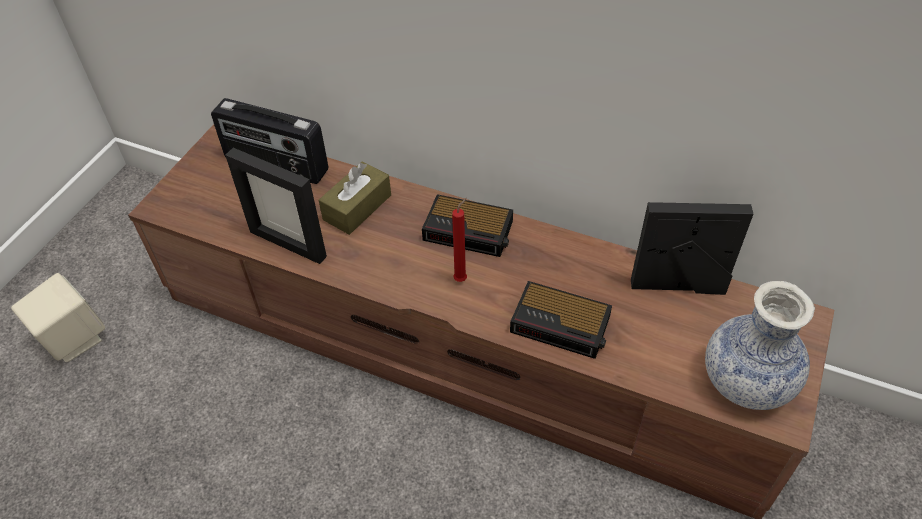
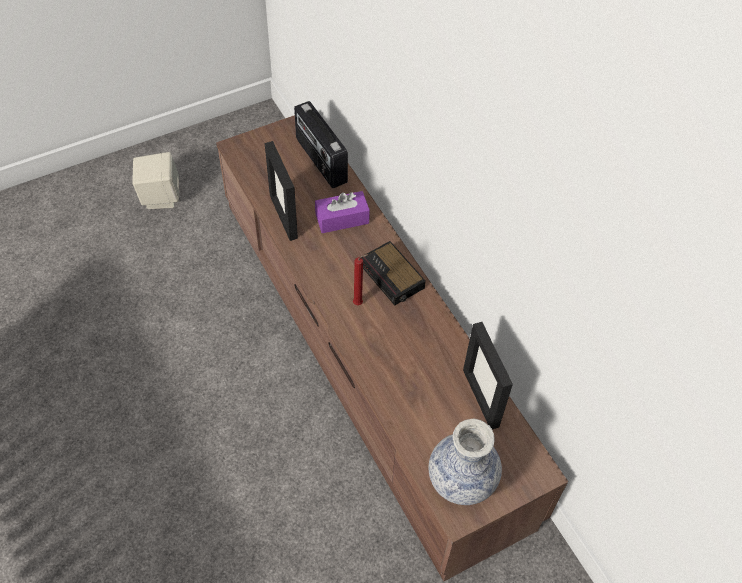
camera: 35 degrees right, 5 degrees up
brown tissue box [319,161,391,235] -> purple tissue box [315,191,370,233]
alarm clock [510,281,612,359] -> none
picture frame [631,202,753,295] -> picture frame turned 150 degrees counterclockwise [463,322,513,429]

